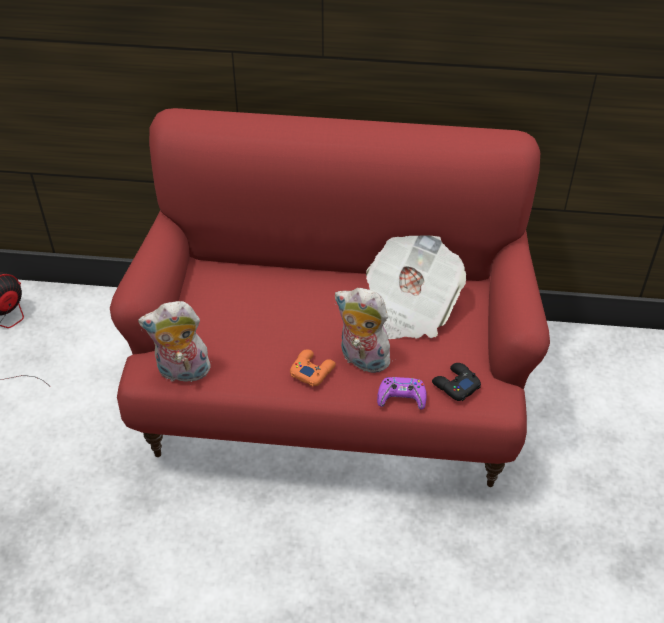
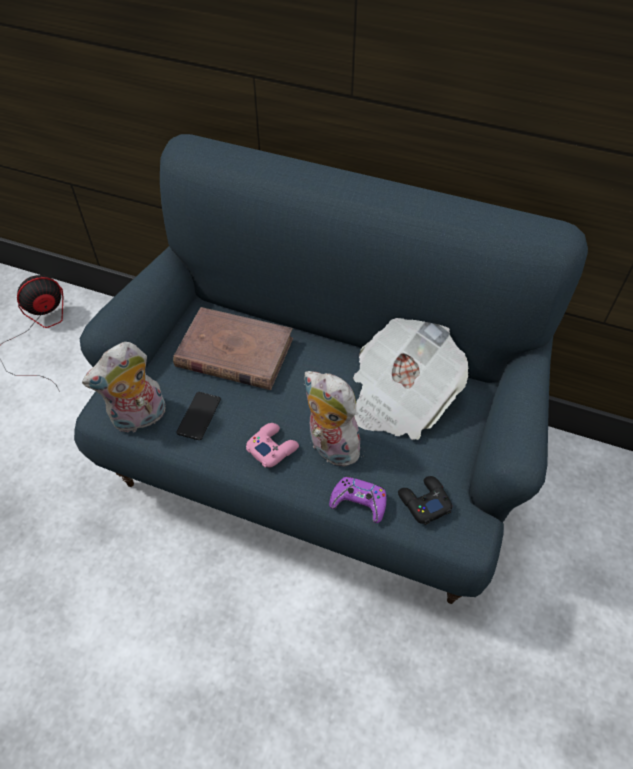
camera: 15 degrees right, 5 degrees up
red sofa [110,108,550,487] -> blue sofa [74,134,588,604]
plush toy [138,301,212,382] -> plush toy turned 45 degrees counterclockwise [82,342,165,433]
orange game controller [290,349,336,387] -> pink game controller [246,423,299,468]
none -> brown book [173,307,293,390]
none -> phone [177,392,221,440]

